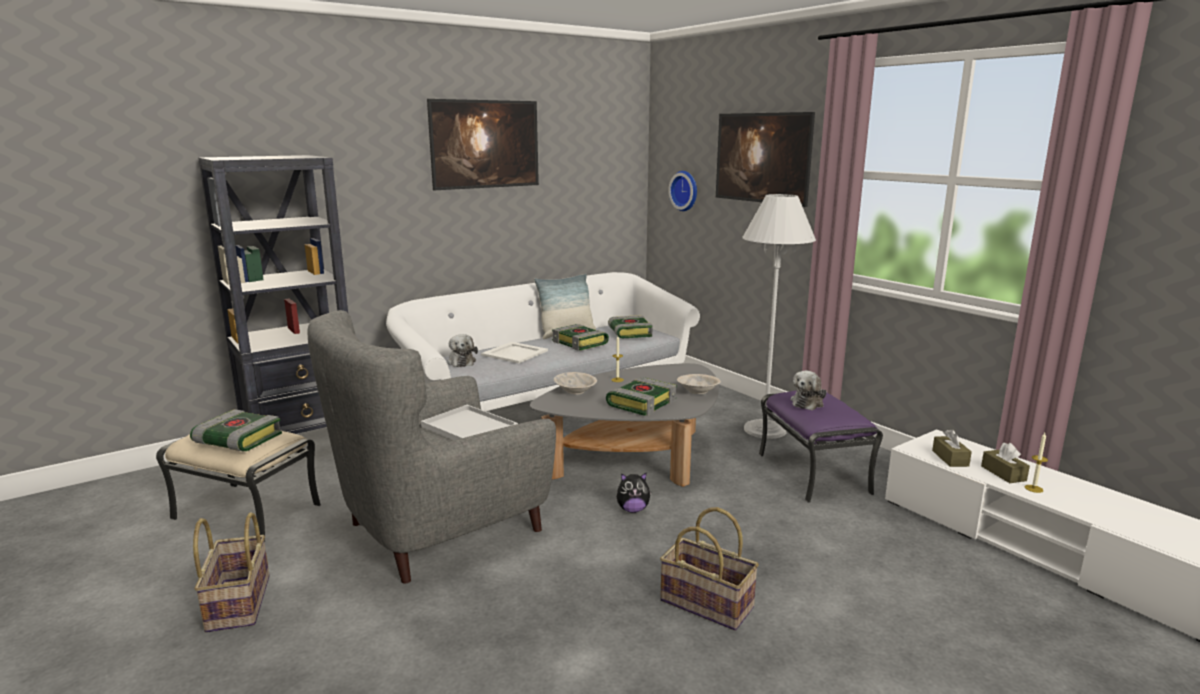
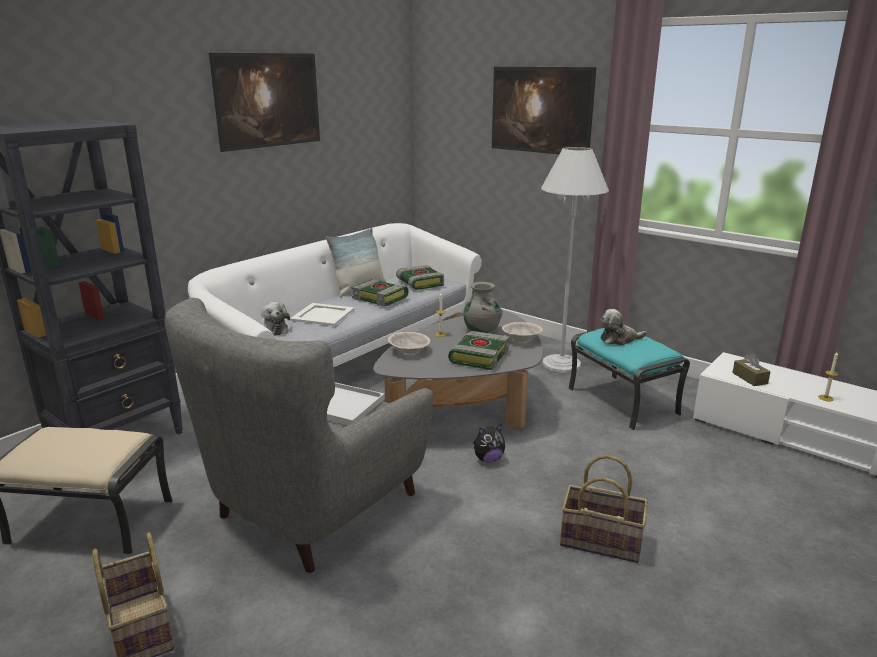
camera: 15 degrees left, 5 degrees up
book [190,409,282,451] -> none
wall clock [668,171,697,211] -> none
purple ottoman [759,391,883,503] -> turquoise ottoman [568,328,690,430]
plush toy [791,370,827,410] -> plush toy turned 60 degrees clockwise [600,309,647,345]
brown tissue box [981,443,1030,483] -> none
none -> grey vase [463,282,503,333]

